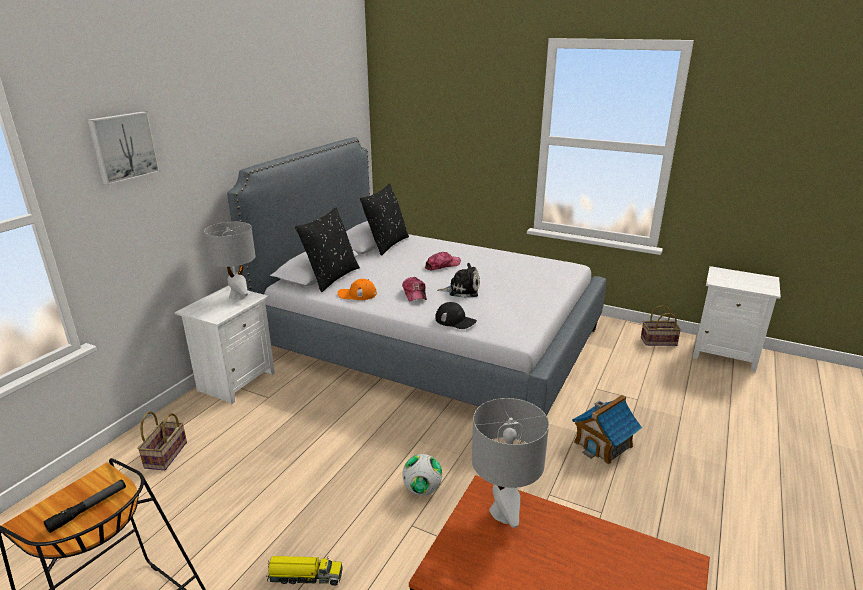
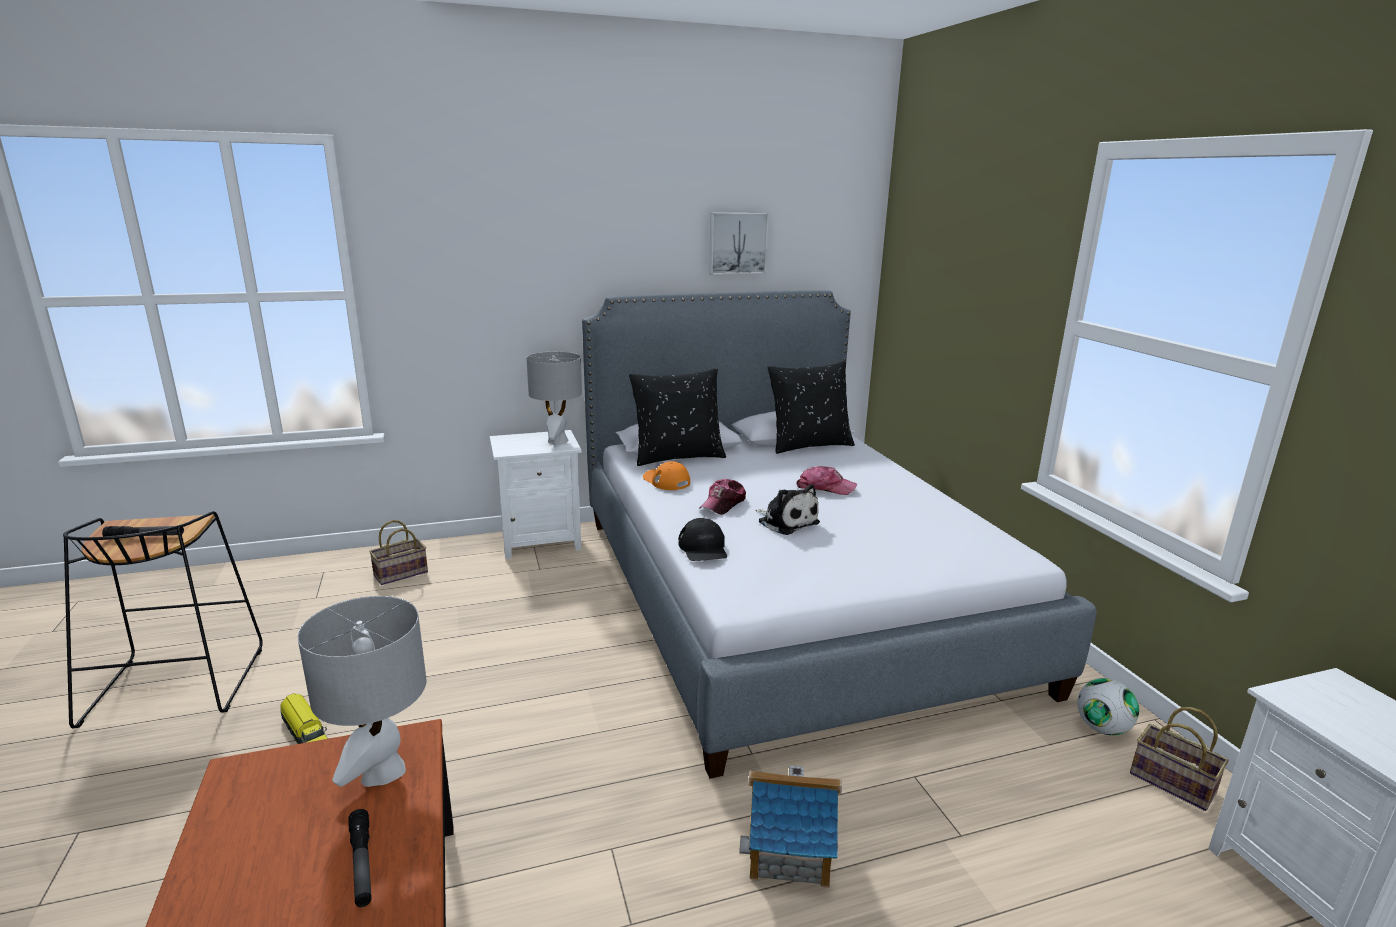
camera: 45 degrees right, 5 degrees down
picture [88,111,160,185] -> picture moved to [709,213,769,275]
football [402,454,442,496] -> football moved to [1077,678,1139,735]
none -> flashlight [348,809,372,907]

